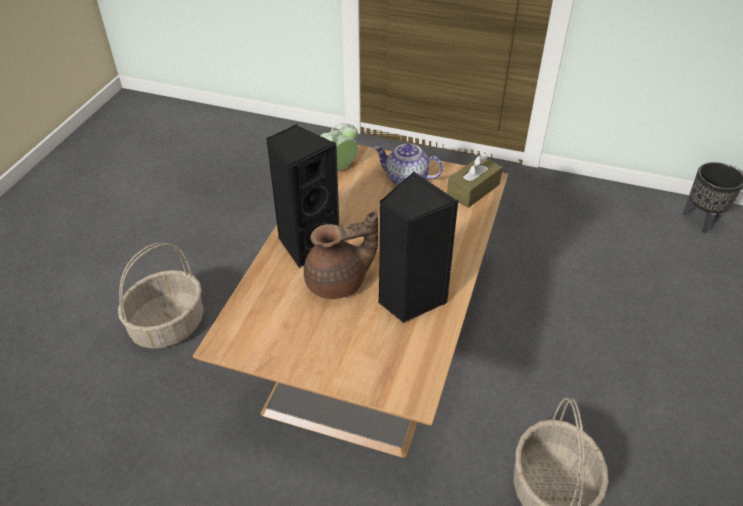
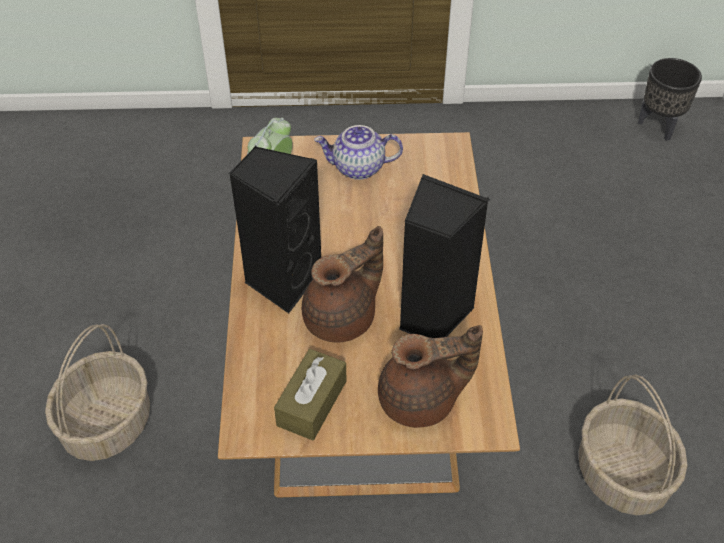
camera: 20 degrees left, 5 degrees up
brown tissue box [447,153,503,208] -> brown tissue box moved to [274,349,347,440]
none -> brown teapot [378,325,483,428]

